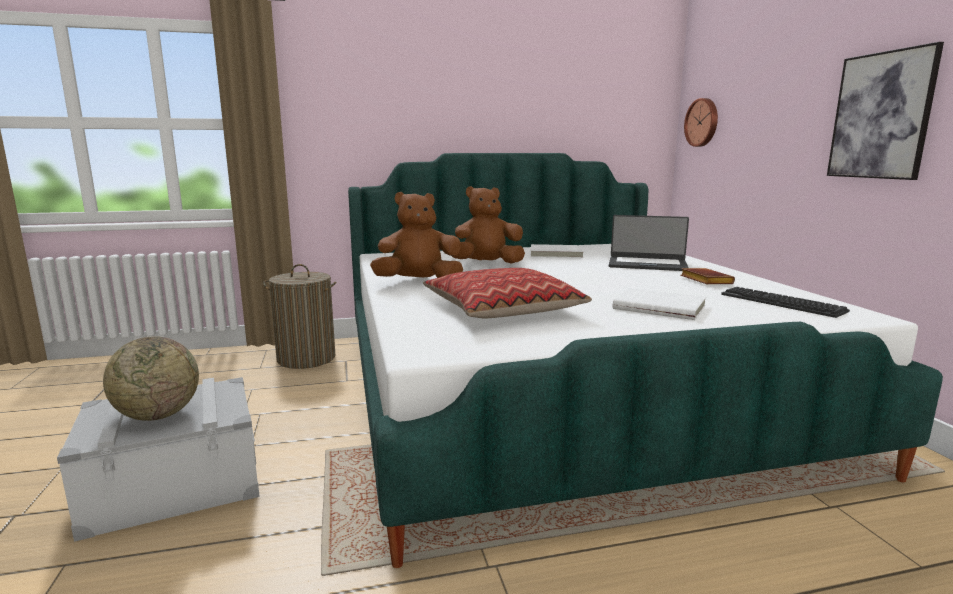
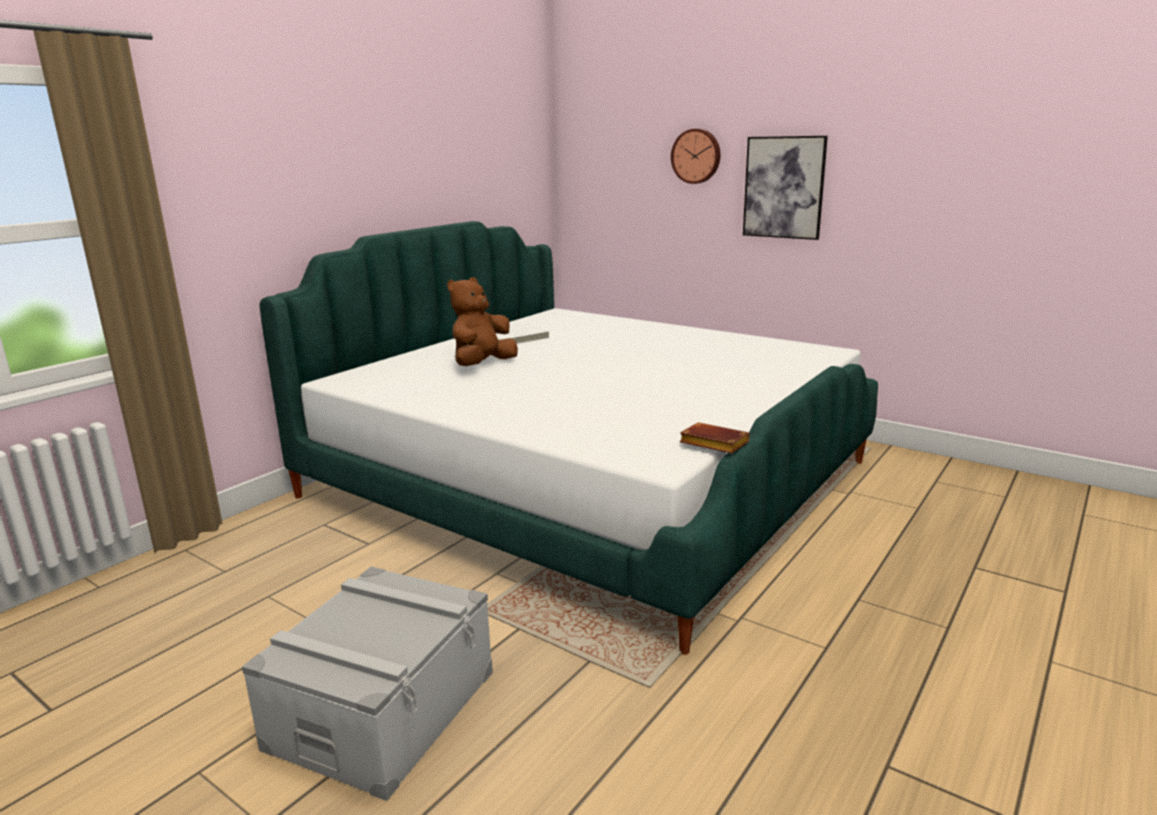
camera: 40 degrees left, 5 degrees up
globe [103,336,199,421] -> none
laundry basket [263,264,336,369] -> none
brown plush toy [370,192,463,278] -> none
pillow [423,268,592,318] -> none
laptop [609,215,689,271] -> none
white book [613,288,706,320] -> none
brown book [680,268,735,284] -> brown book moved to [679,422,750,454]
wall clock [684,98,718,147] -> wall clock moved to [671,129,720,184]
keyboard [721,287,850,318] -> none

